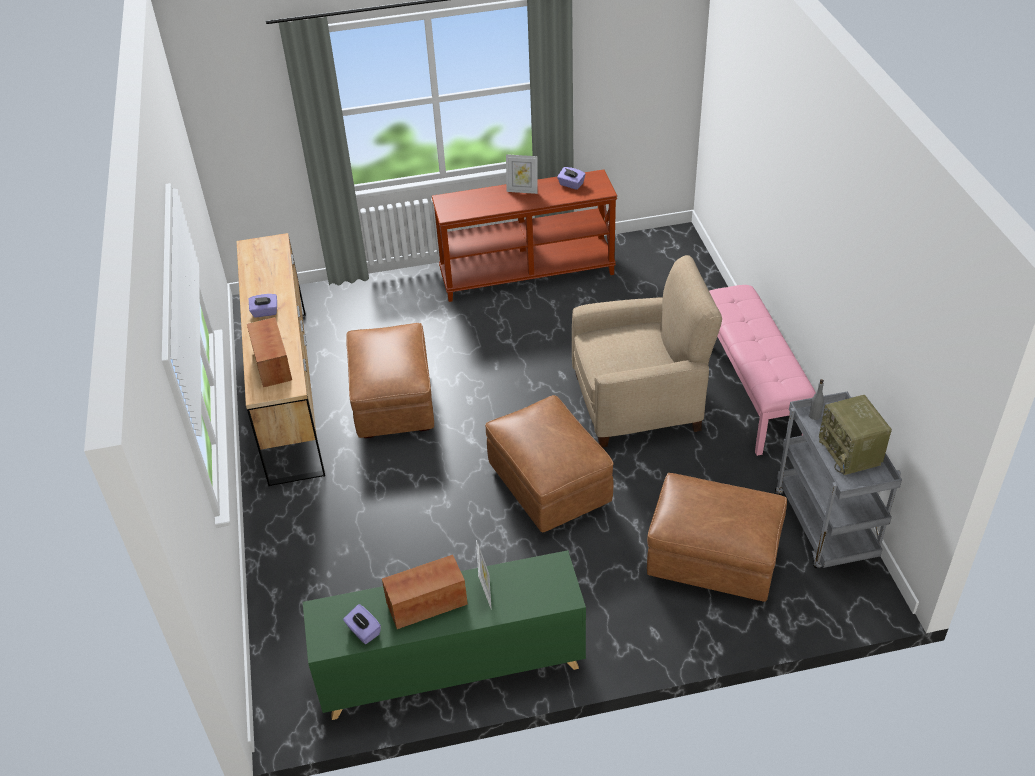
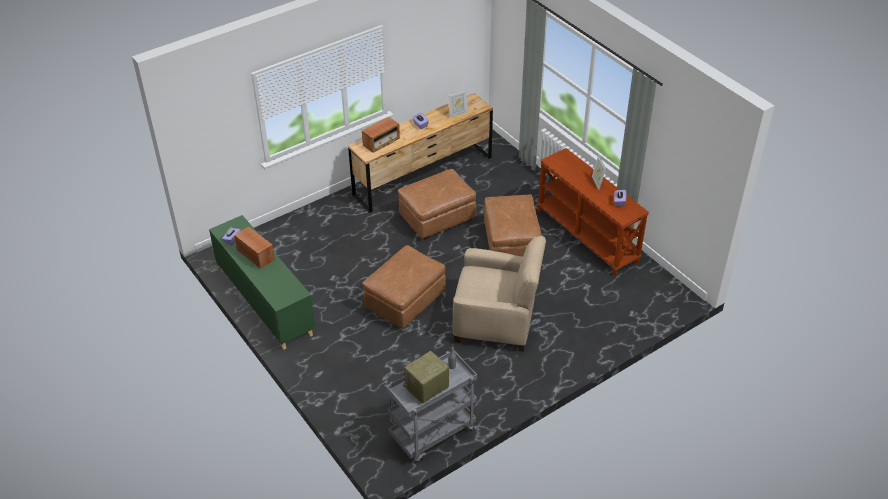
camera: 65 degrees right, 0 degrees up
picture frame [476,540,492,610] -> picture frame moved to [448,89,468,118]
beige armchair [572,255,722,447] -> beige armchair turned 45 degrees counterclockwise [453,236,546,352]
brown ottoman [647,473,787,602] -> brown ottoman moved to [484,195,542,257]
pink bench [709,285,816,456] -> none

